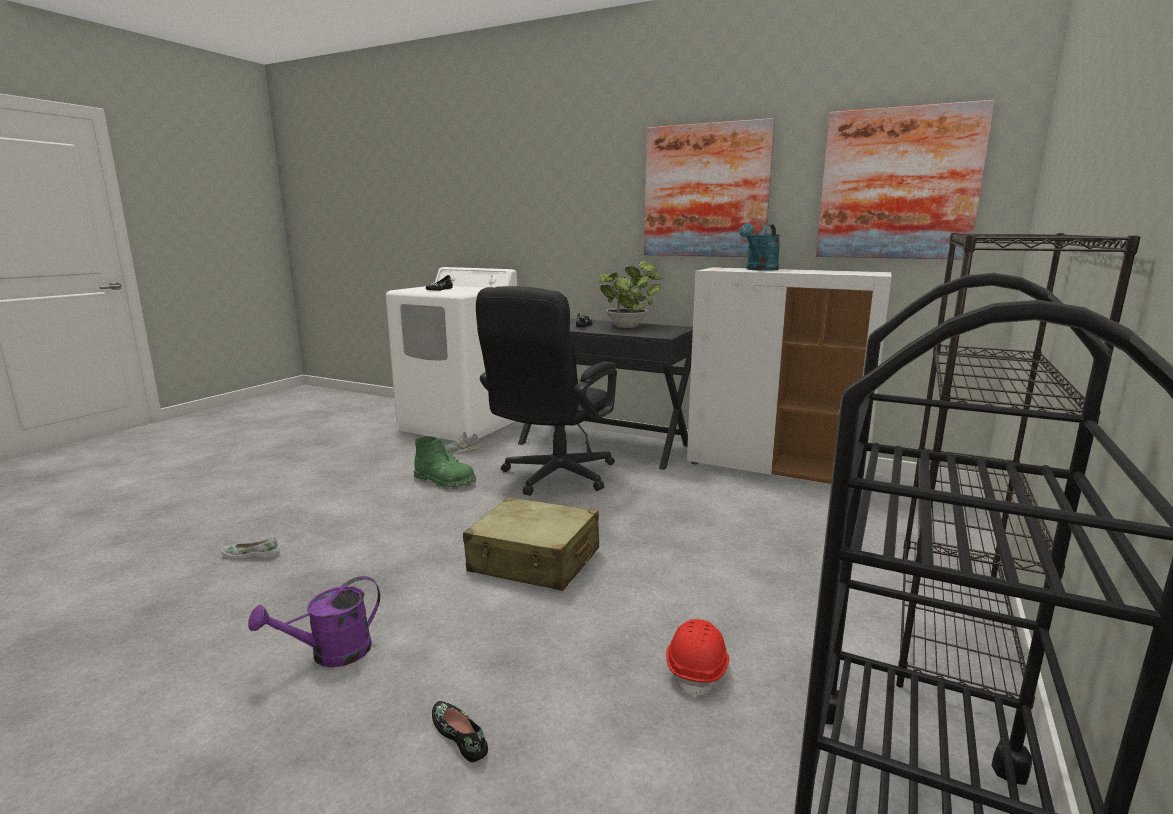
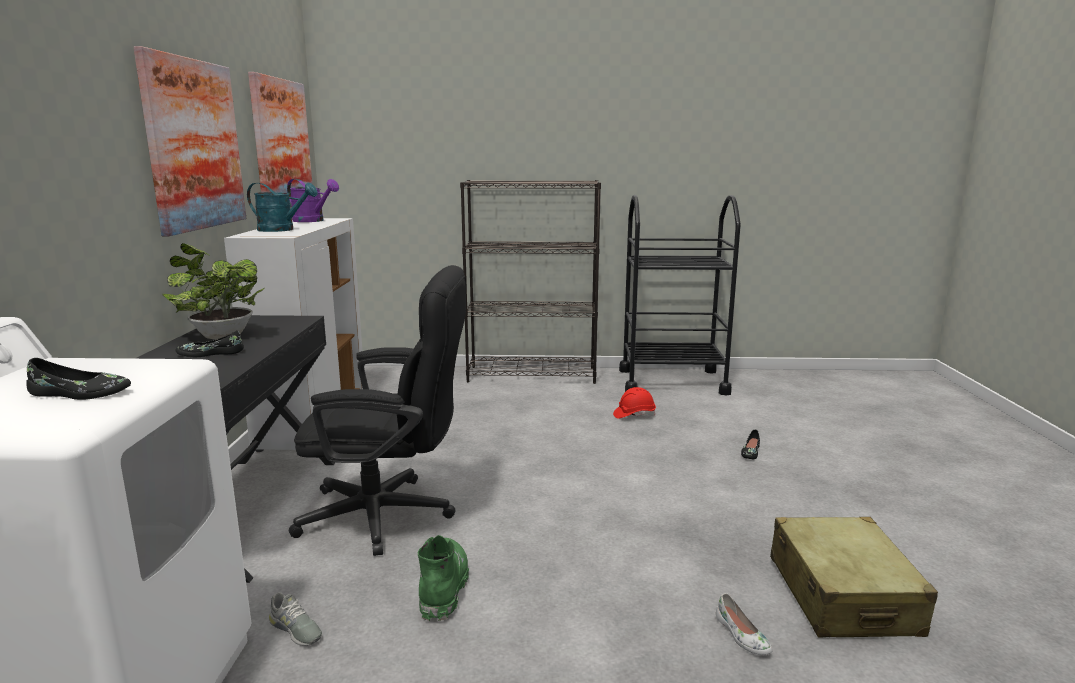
camera: 115 degrees left, 0 degrees up
purple watering can [248,576,380,667] -> purple watering can moved to [287,179,339,222]
beige suitcase [463,497,599,591] -> beige suitcase moved to [770,517,938,638]

